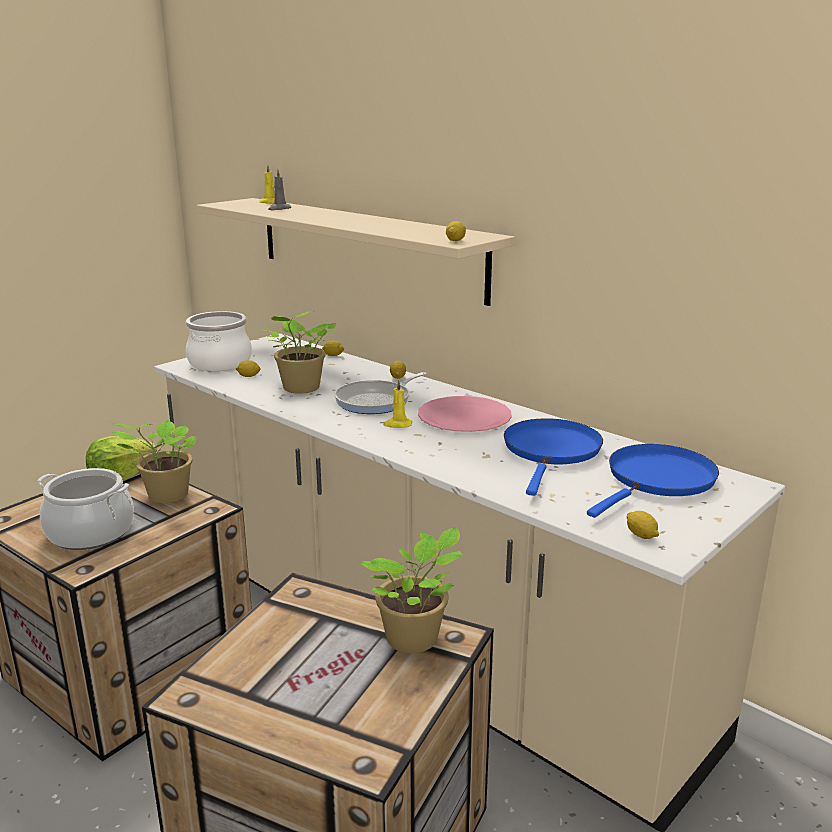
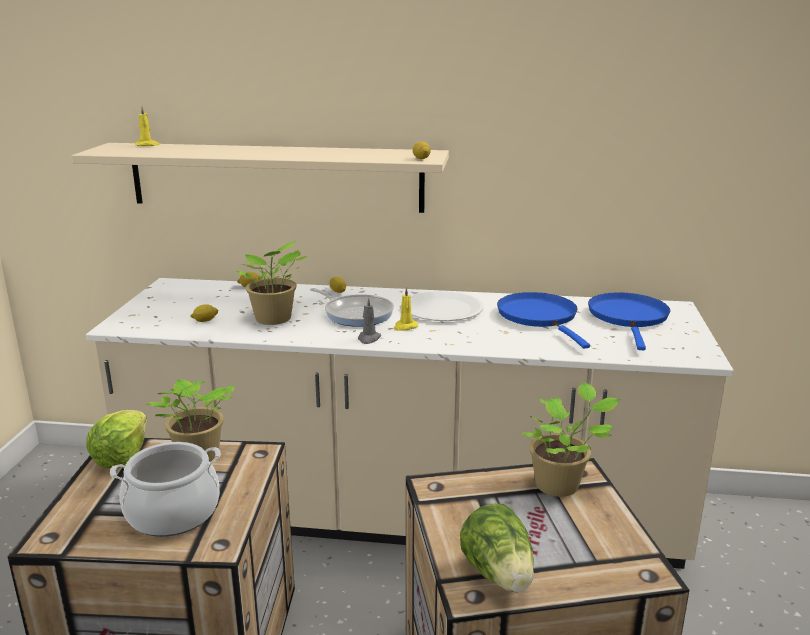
camera: 35 degrees left, 0 degrees up
cooking pot [185,311,252,371] -> none
grey candle [268,169,291,210] -> grey candle moved to [358,297,382,344]
frying pan [334,372,427,414] -> frying pan turned 60 degrees counterclockwise [310,288,394,327]
pink plate [418,396,512,432] -> white plate [410,291,483,321]
lemon [627,511,659,539] -> none
none -> lettuce [460,503,534,592]

